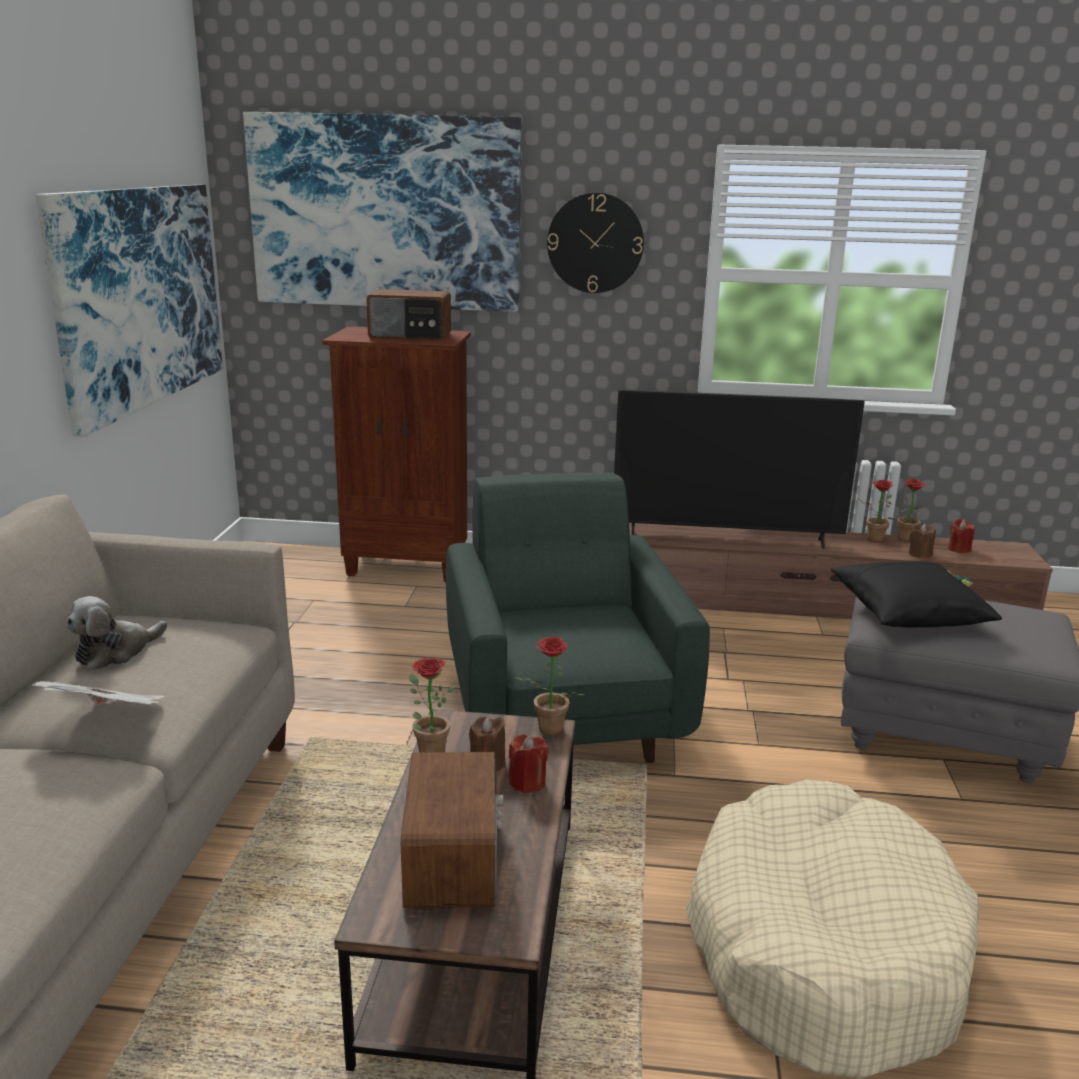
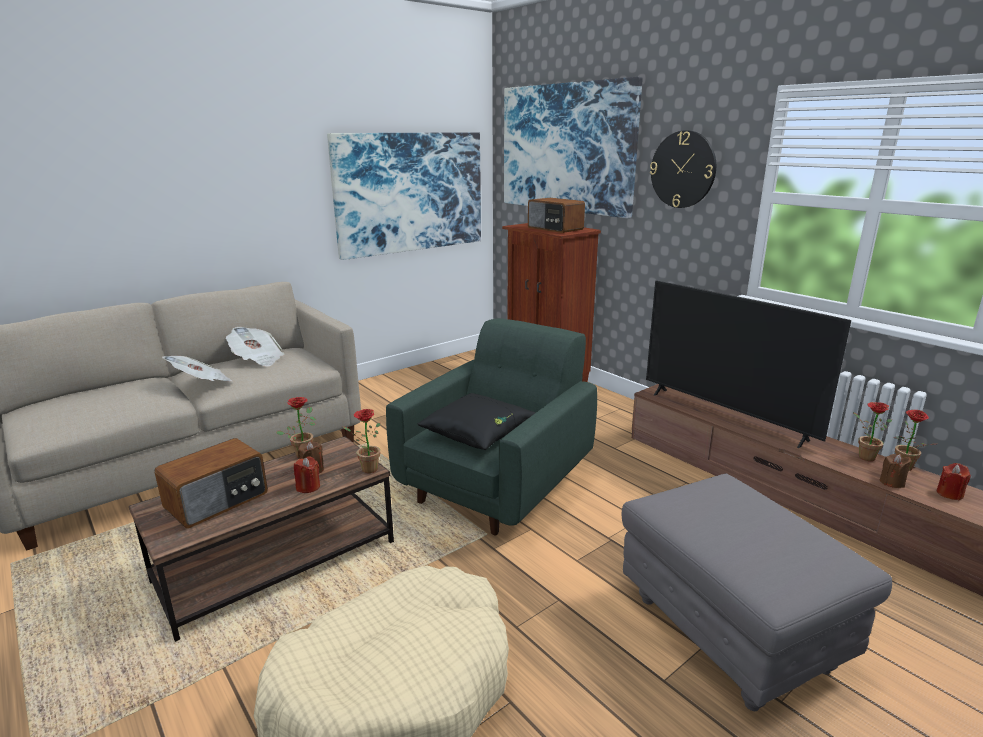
camera: 45 degrees right, 0 degrees up
plush toy [66,596,167,670] -> newspaper [226,327,284,367]
black pillow [831,561,1002,628] -> black pillow moved to [418,393,536,450]

